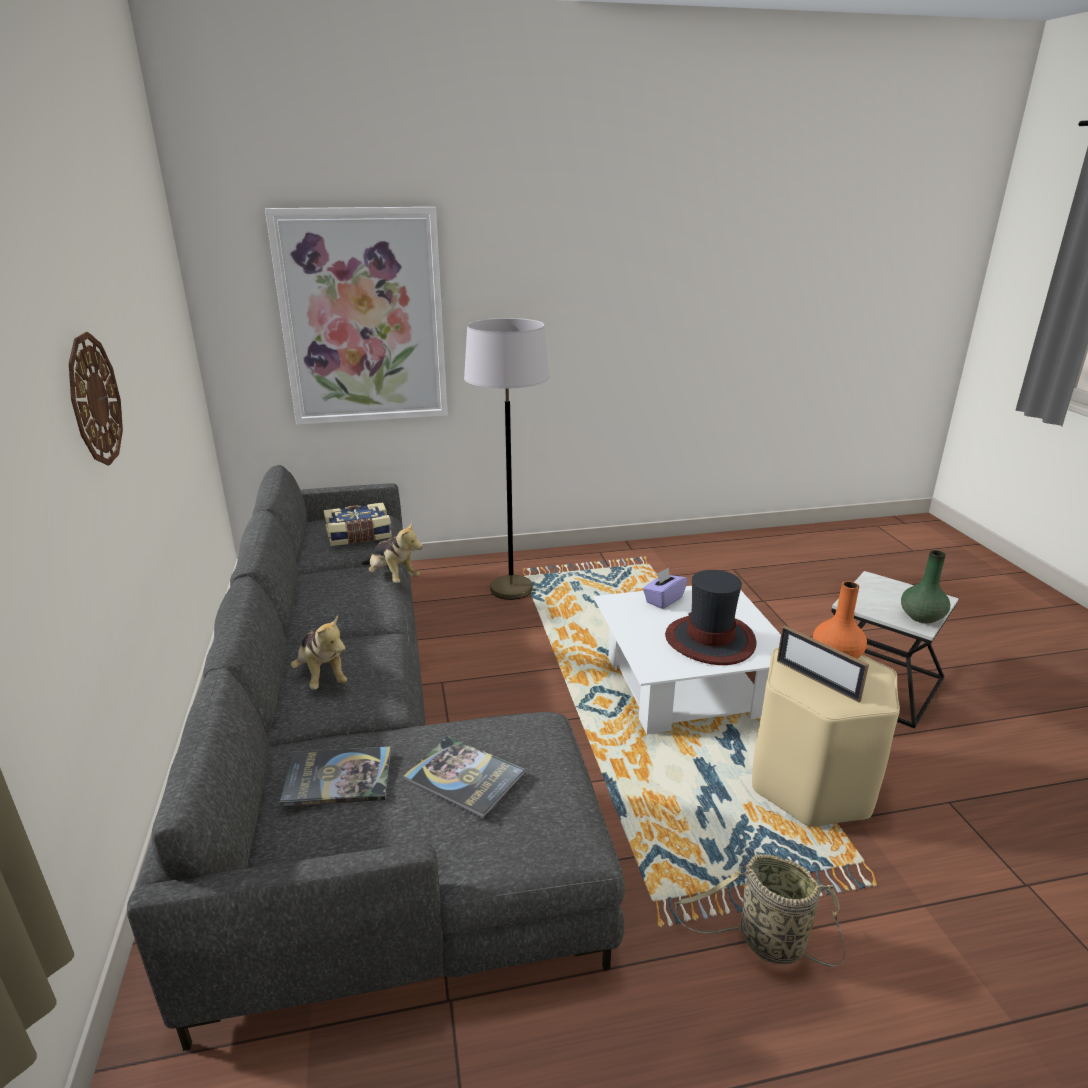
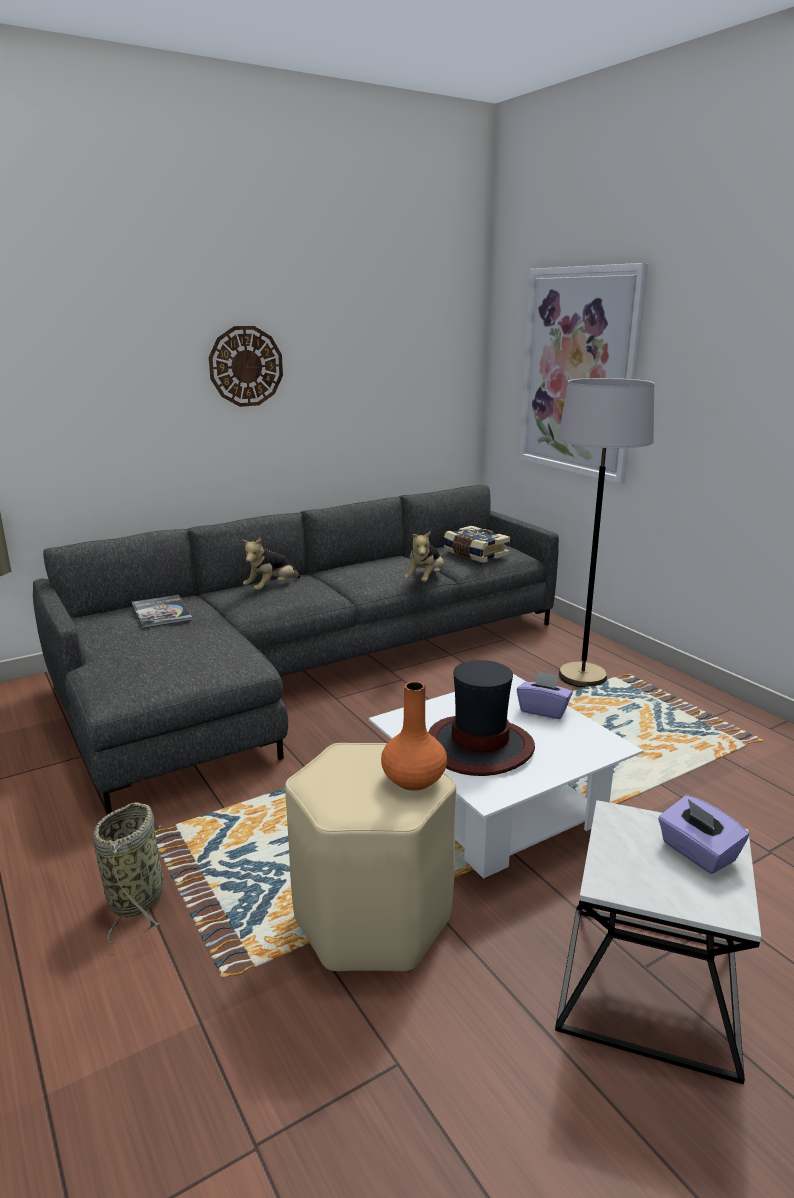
camera: 70 degrees right, 5 degrees down
book [403,736,525,818] -> none
picture frame [777,625,869,703] -> none
green vase [901,550,951,623] -> none
none -> purple tissue box [658,795,749,874]

